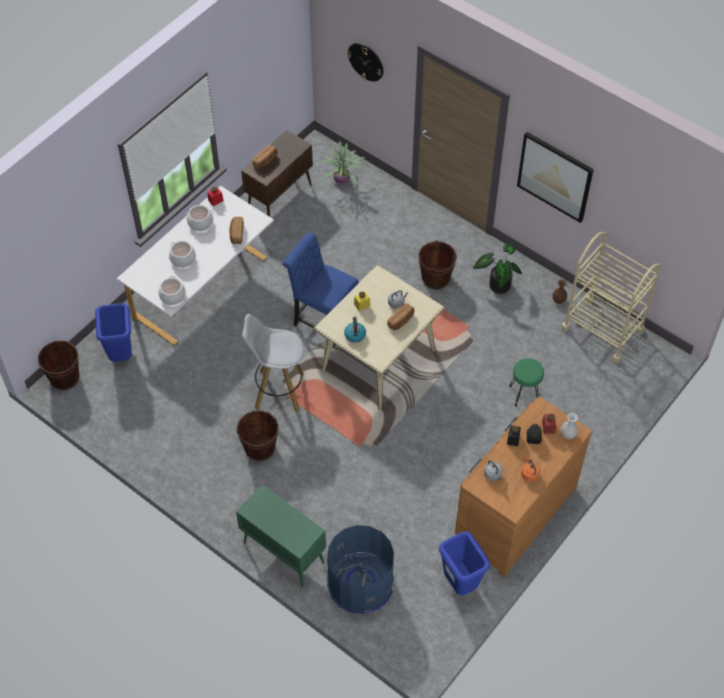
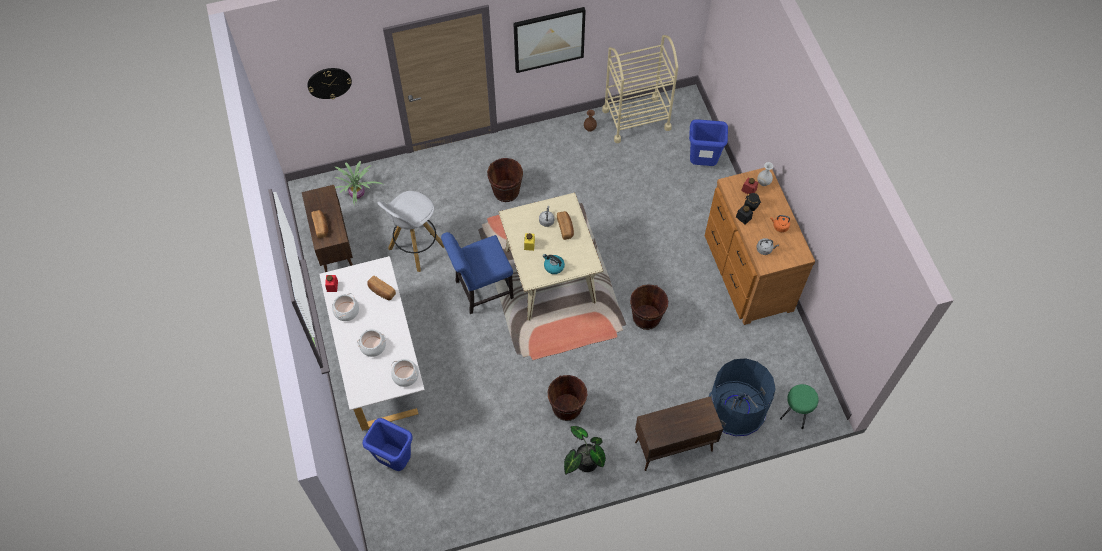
camera: 55 degrees left, 5 degrees up
brown bucket [38,340,79,390] -> brown bucket moved to [630,284,668,330]
green cabinet [236,485,326,587] -> brown cabinet [635,396,723,471]
white stool [242,314,304,413] -> white stool moved to [378,191,444,272]
blue trash can [439,531,490,595] -> blue trash can moved to [689,119,728,166]
potted plant [473,244,522,294] -> potted plant moved to [564,426,606,475]
green stool [509,358,544,406] -> green stool moved to [780,384,819,429]

